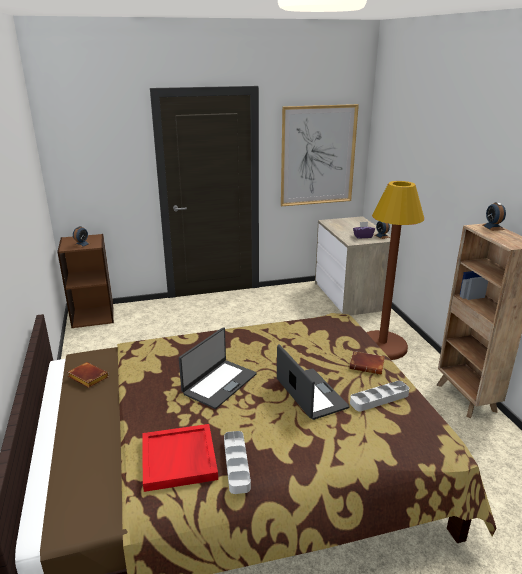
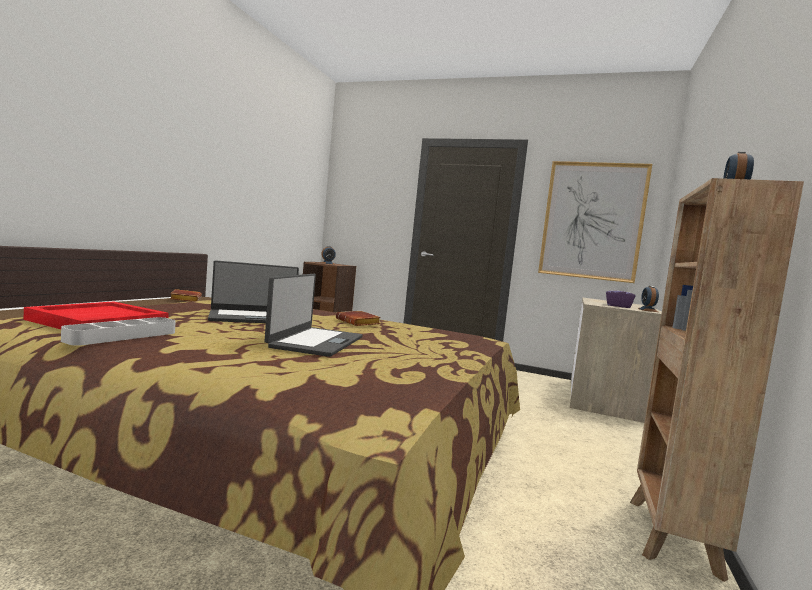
camera: 35 degrees right, 20 degrees down
brown book [349,351,385,374] -> brown book moved to [336,311,381,326]
grey tray [350,381,409,411] -> none
brown floor lamp [366,181,424,360] -> none

